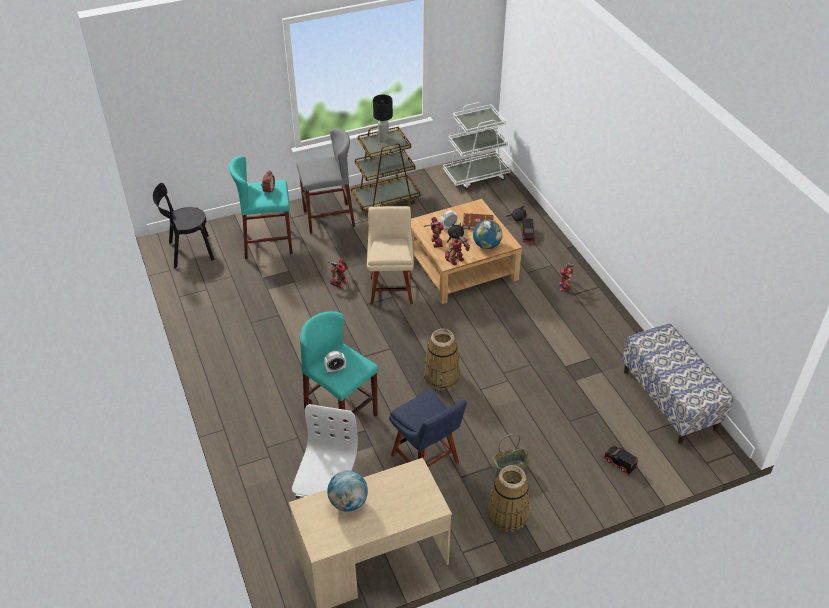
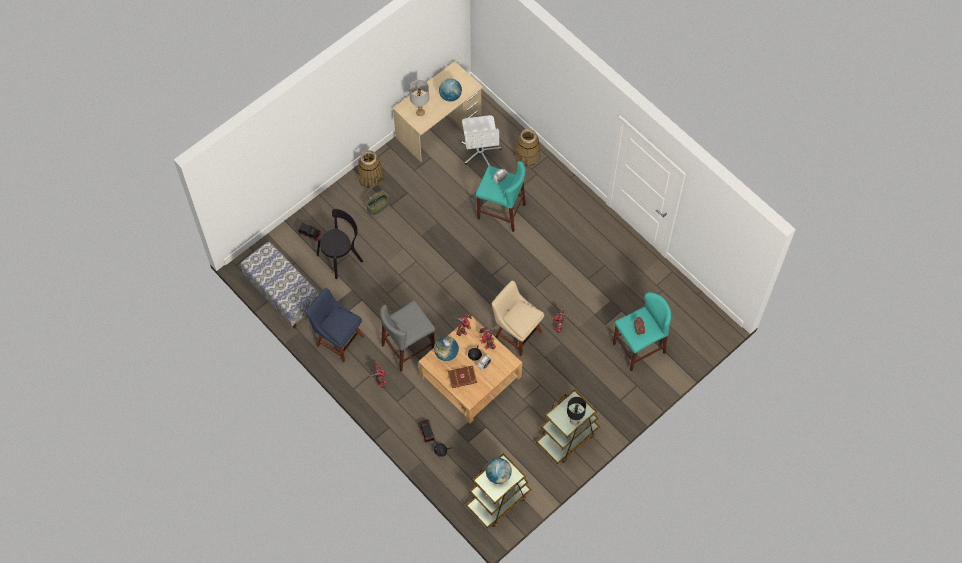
camera: 160 degrees right, 20 degrees up
black chair [153,183,214,268] -> black chair moved to [317,209,363,279]
grey stool [297,128,355,234] -> grey stool moved to [380,301,435,372]
beige chair [367,206,414,305] -> beige chair turned 150 degrees clockwise [492,280,544,356]
blue chair [389,390,467,467] -> blue chair moved to [306,288,364,363]
basket [424,329,460,390] -> basket moved to [515,129,540,167]
white cart [443,102,511,189] -> brown cart [466,453,531,529]
none -> grey table lamp [409,80,429,116]
none -> globe [486,458,512,484]

